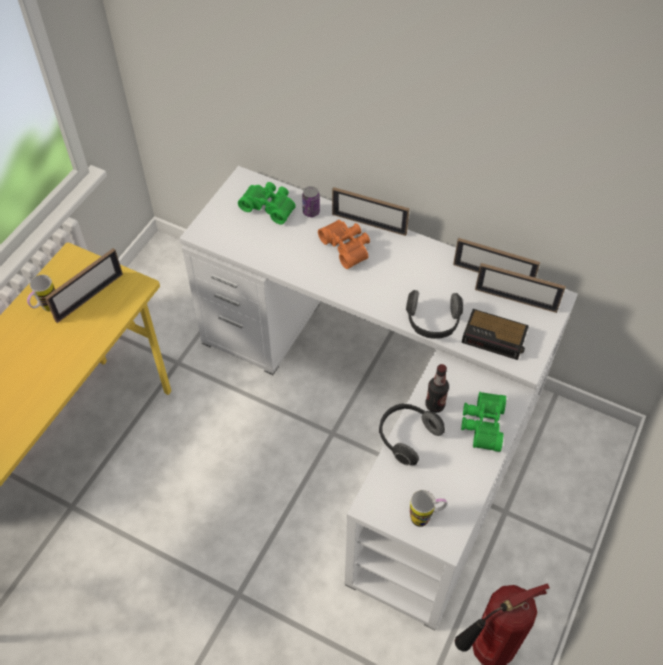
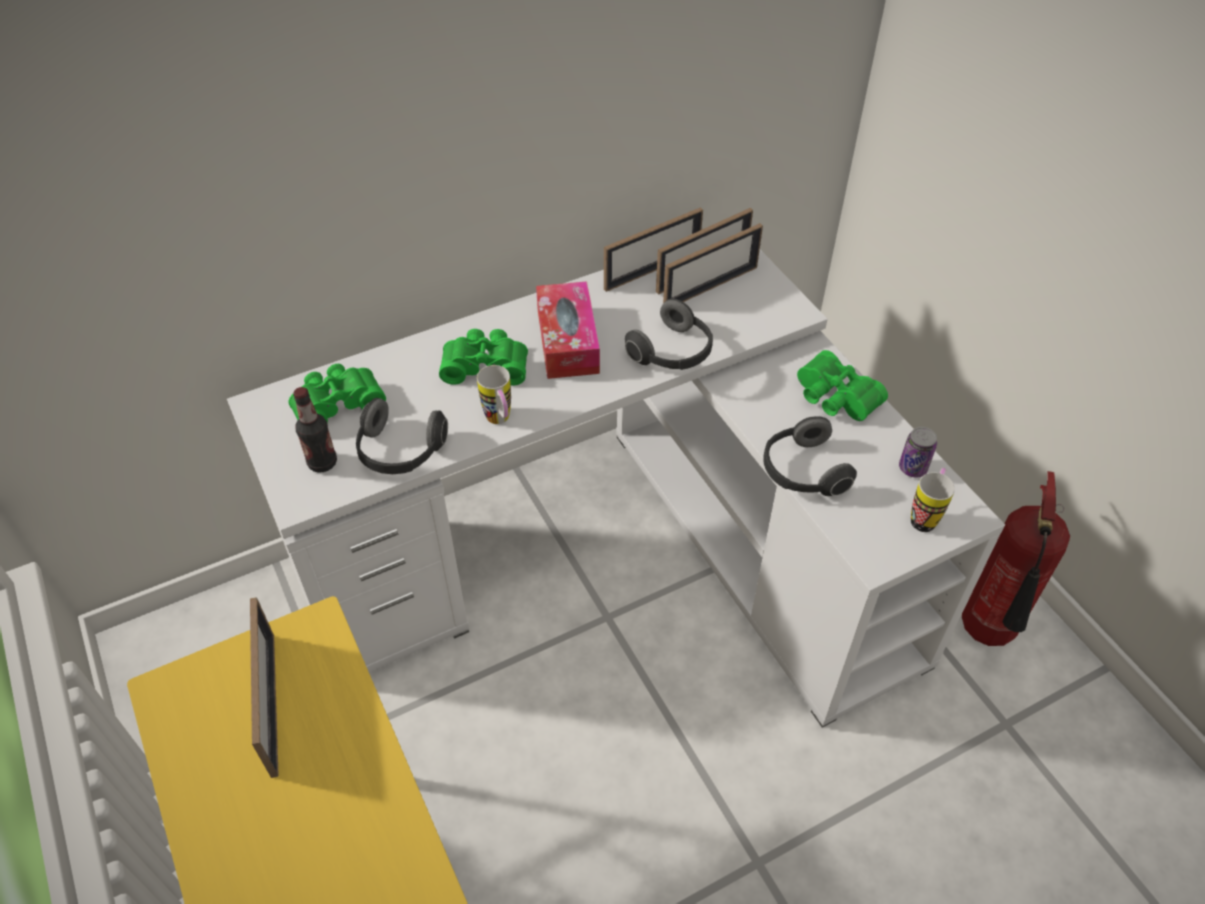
camera: 55 degrees left, 5 degrees down
mug [27,275,55,311] -> mug moved to [477,365,511,424]
can [302,186,320,217] -> can moved to [899,427,937,477]
orange binoculars [318,220,370,269] -> green binoculars [439,329,528,386]
picture frame [332,187,410,236] -> picture frame moved to [663,223,763,303]
bottle [425,364,449,413] -> bottle moved to [293,387,337,473]
alarm clock [461,309,529,360] -> none
none -> headphones [356,398,448,474]
none -> tissue box [536,281,600,379]

